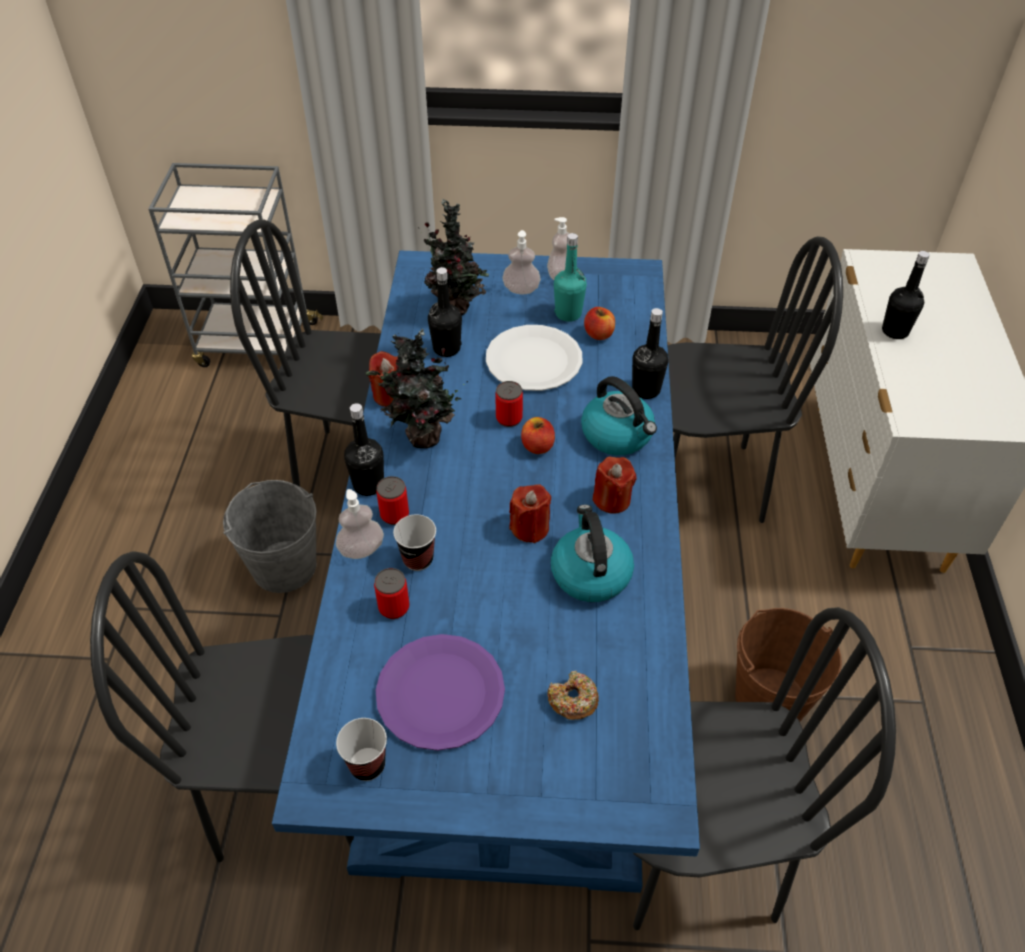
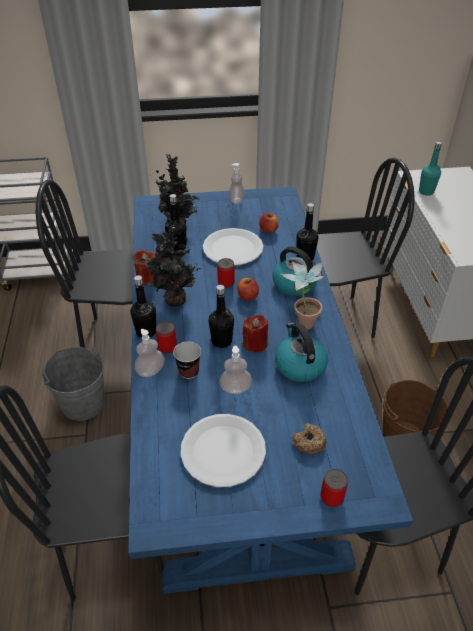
camera: 10 degrees left, 5 degrees down
cup [336,718,387,781] -> none
can [374,568,410,619] -> can moved to [321,469,348,507]
purple plate [376,634,505,751] -> white plate [181,414,266,487]
soap dispenser [502,230,541,294] -> soap dispenser moved to [219,346,252,394]
turquoise bottle [554,233,587,322] -> turquoise bottle moved to [419,141,442,196]
red candle [593,457,636,514] -> potted plant [281,261,324,329]
black bottle [882,251,930,339] -> black bottle moved to [209,285,234,348]

